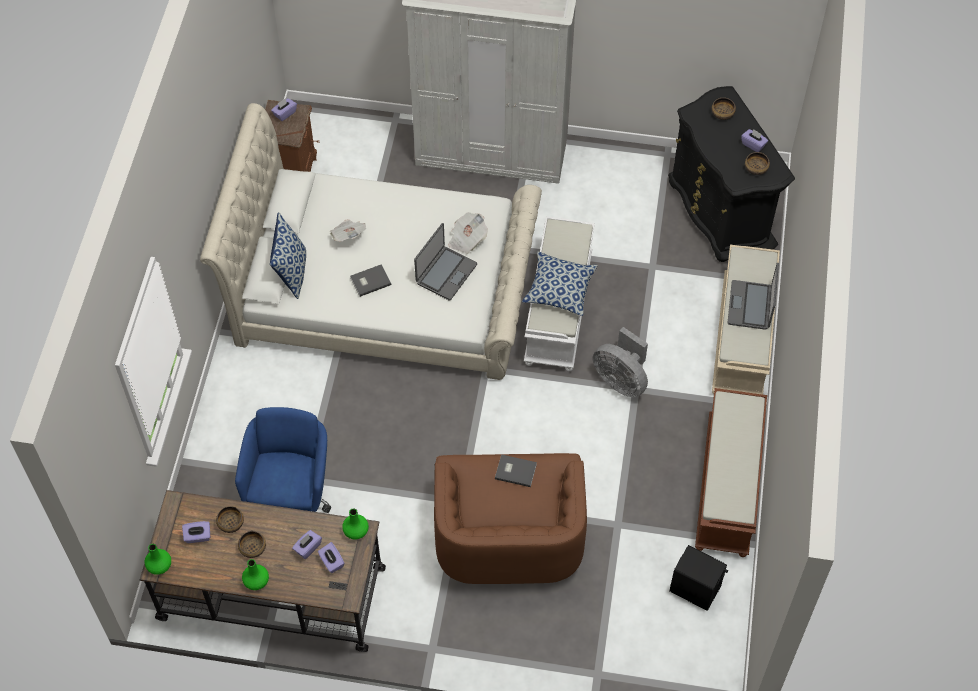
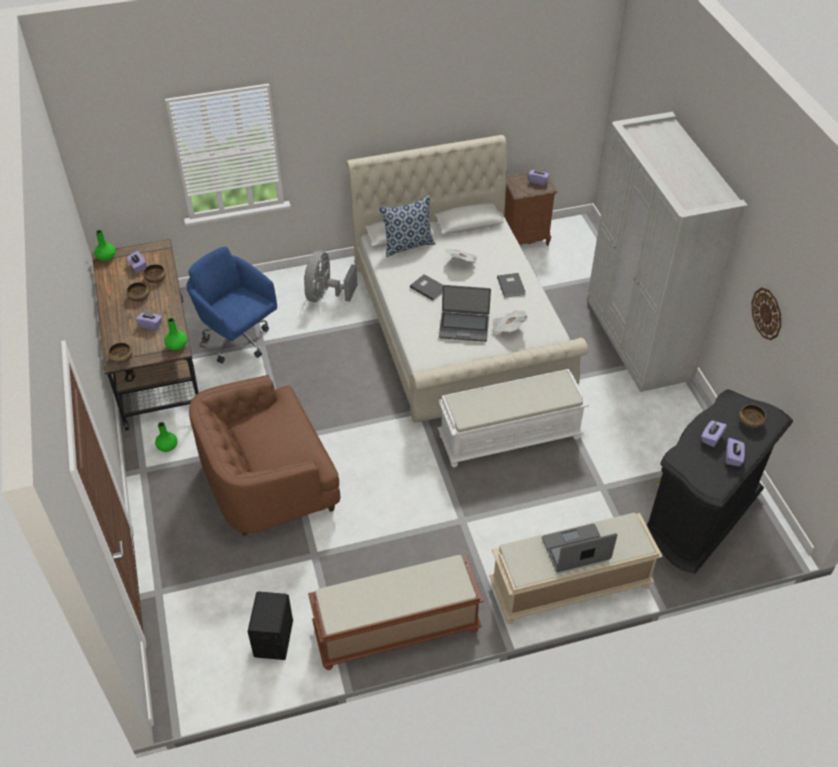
camera: 65 degrees right, 10 degrees down
blue office chair [235,407,331,513] -> blue office chair turned 120 degrees counterclockwise [187,247,277,363]
green vase [242,559,269,590] -> green vase moved to [155,422,177,452]
purple tissue box [318,542,345,573] -> purple tissue box moved to [701,420,727,447]
grey book [495,454,537,487] -> grey book moved to [497,273,526,297]
pillow [522,251,597,316] -> none
grey fan [593,327,648,397] -> grey fan moved to [304,251,357,302]
bowl [745,152,770,175] -> bowl moved to [108,343,133,364]
none -> wall clock [752,287,781,340]

